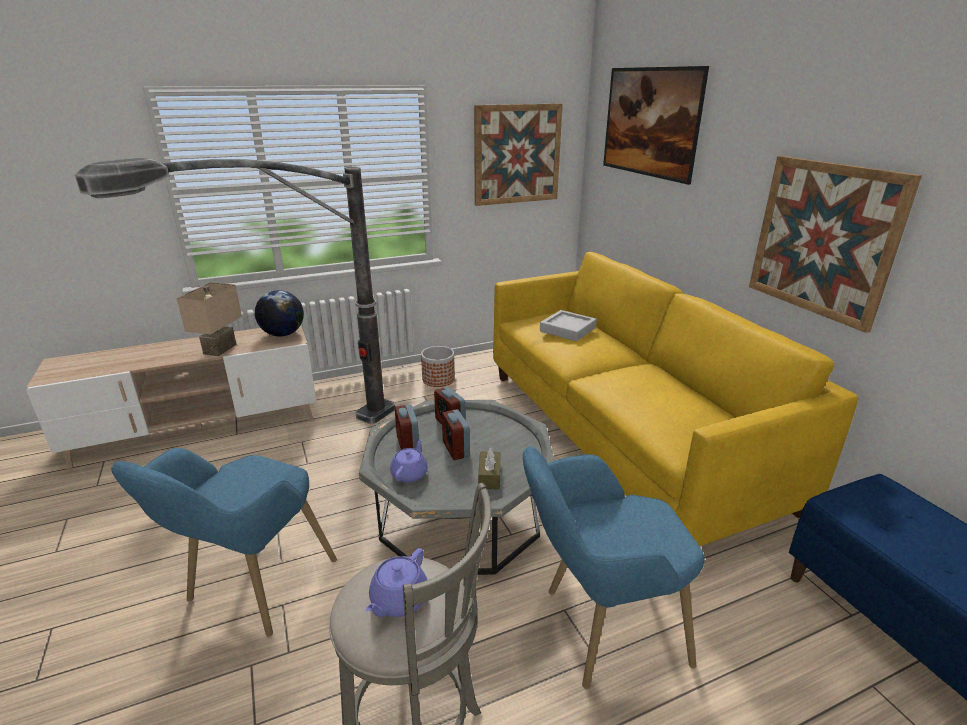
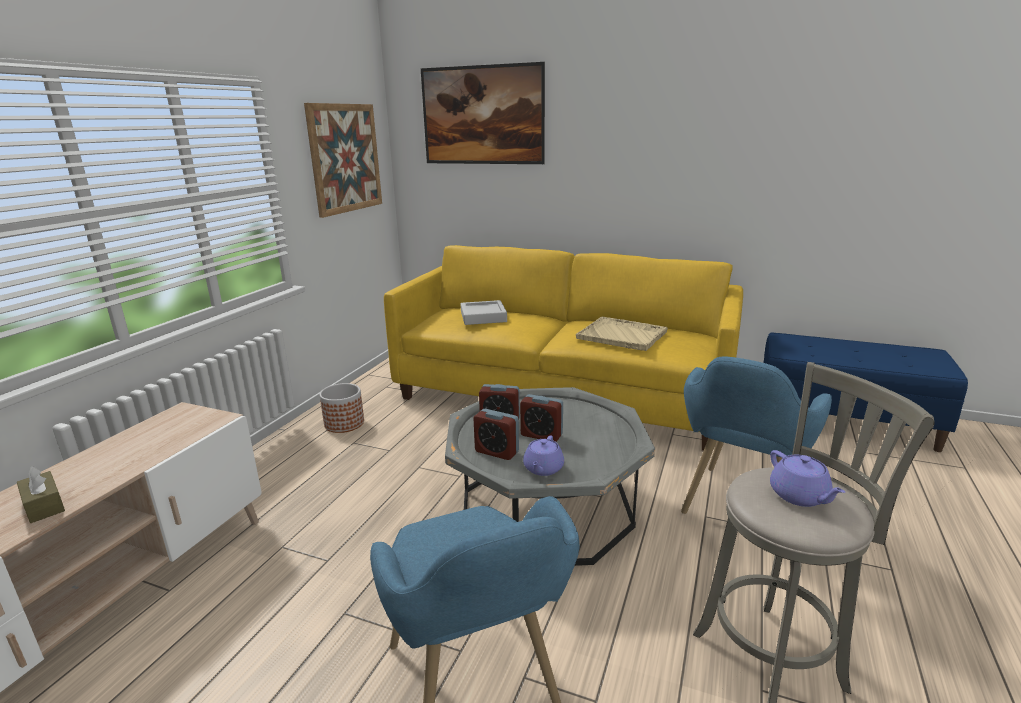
camera: 45 degrees left, 5 degrees down
floor lamp [75,158,395,424] -> none
beige table lamp [177,282,242,356] -> none
globe [255,290,304,337] -> none
purple teapot [390,439,428,483] -> purple teapot turned 135 degrees counterclockwise [523,435,564,476]
brown tissue box [478,447,500,489] -> brown tissue box moved to [17,466,65,523]
picture [749,156,922,333] -> none
none -> beige tray [576,317,668,351]

